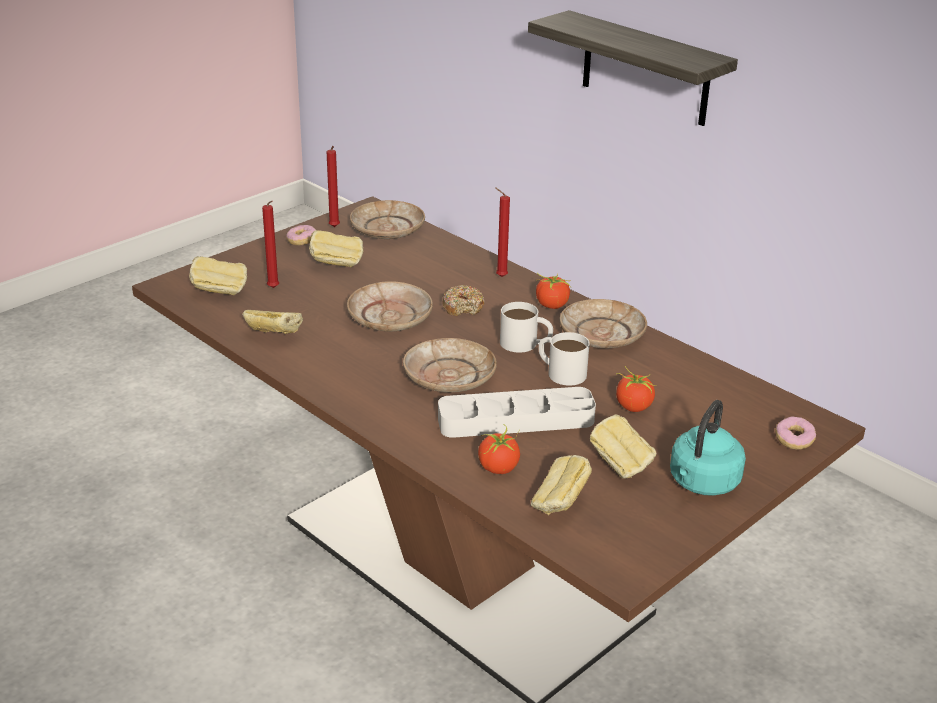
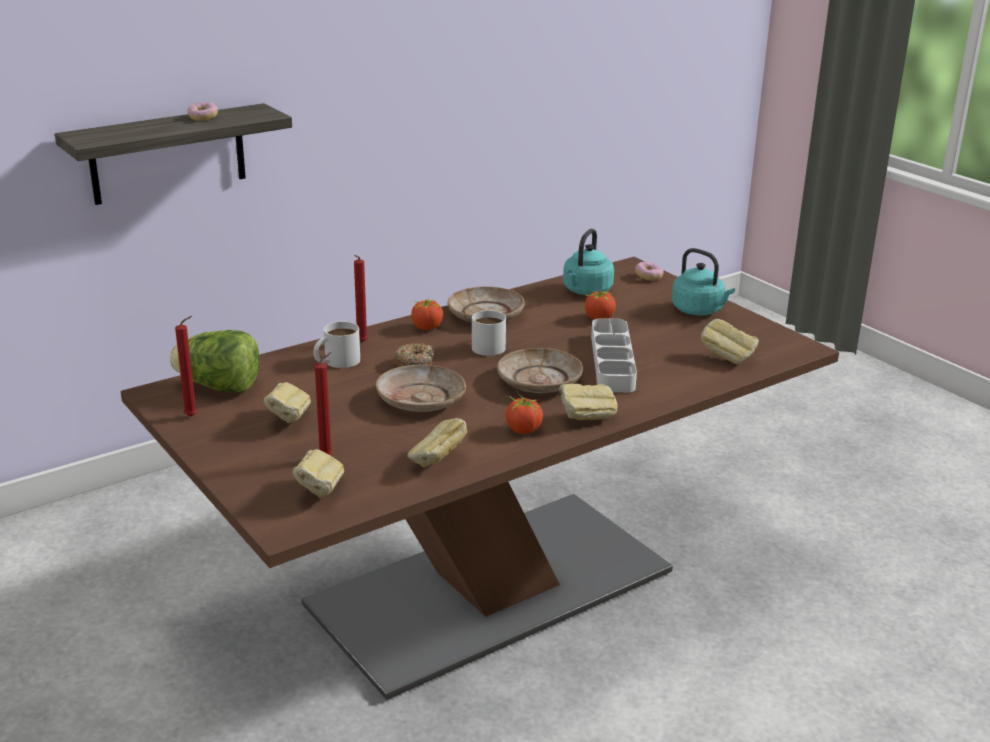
camera: 80 degrees left, 5 degrees down
donut [286,225,316,245] -> donut moved to [188,102,218,121]
beige plate [350,200,425,239] -> lettuce [170,330,259,393]
tomato [478,424,520,474] -> tomato moved to [505,390,543,434]
white mug [539,332,590,386] -> white mug moved to [314,321,360,368]
bread [590,415,657,479] -> bread moved to [559,384,618,420]
none -> turquoise kettle [563,229,614,295]

